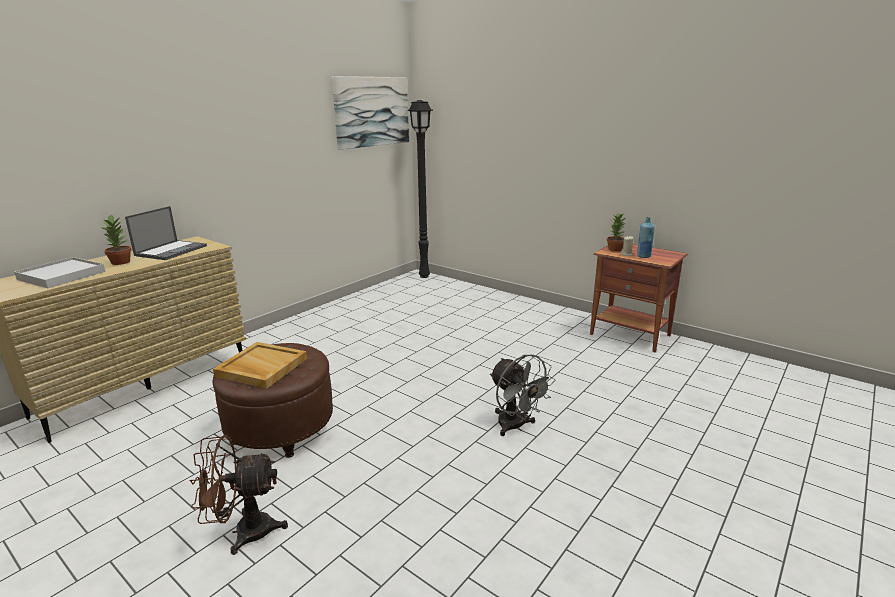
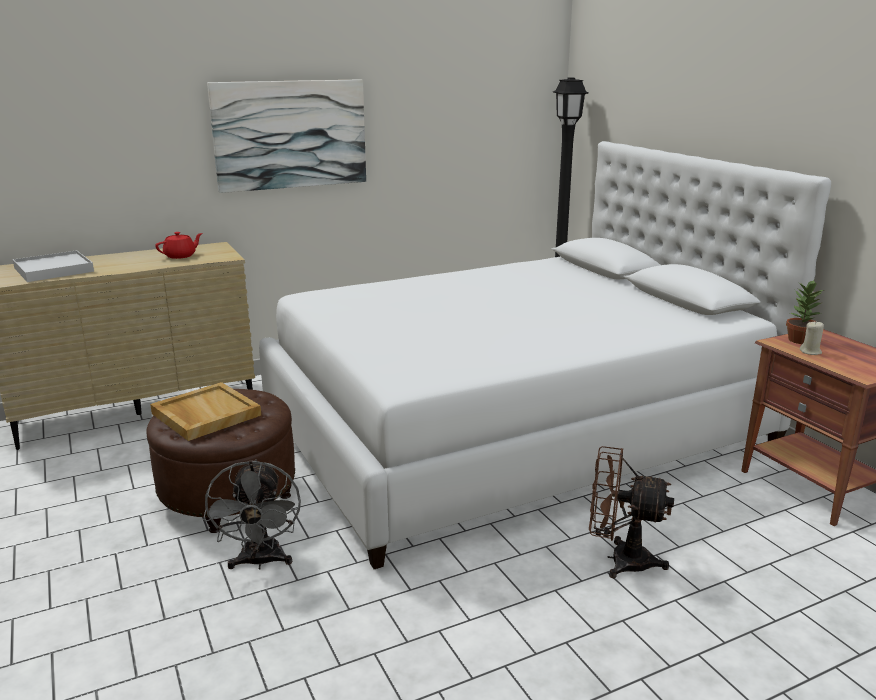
camera: 25 degrees right, 0 degrees up
potted plant [100,215,132,265] -> none
laptop [125,206,207,260] -> red teapot [155,232,203,259]
brown fan [190,435,288,555] -> brown fan moved to [589,446,674,578]
picture [332,76,409,150] -> picture moved to [207,79,366,193]
grey fan [490,354,556,436] -> grey fan moved to [203,459,301,570]
blue bottle [637,217,655,258] -> none
none -> white bed [259,141,831,569]

